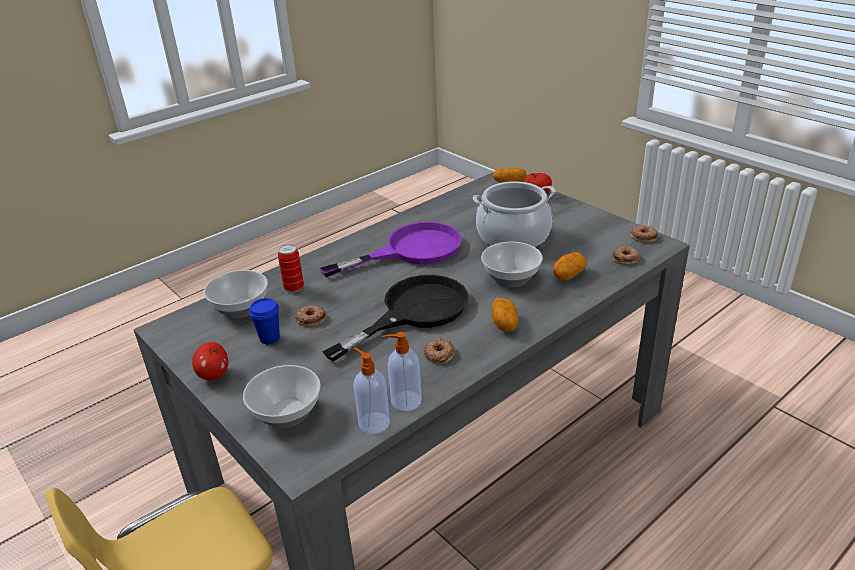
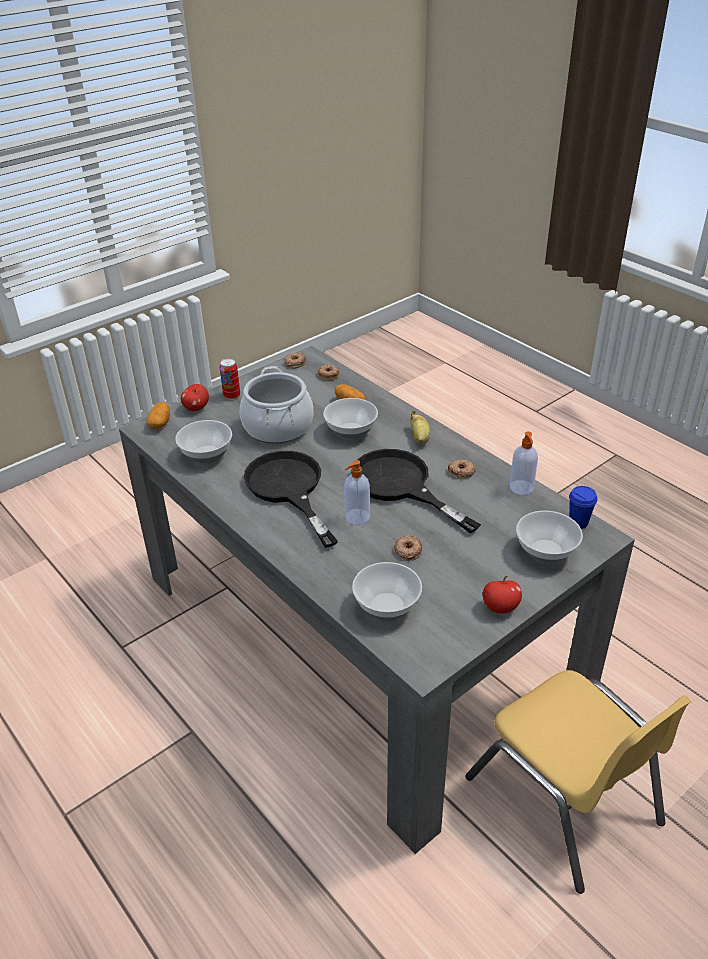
camera: 90 degrees left, 5 degrees up
blue cup [249,298,280,344] -> blue cup moved to [569,486,597,529]
can [278,244,304,293] -> can moved to [220,358,240,399]
purple frying pan [320,222,462,277] -> black frying pan [244,451,338,548]
soap dispenser [353,347,390,434] -> soap dispenser moved to [344,460,370,525]
potato [492,298,518,332] -> banana [410,411,430,444]
none -> bowl [175,420,232,464]

